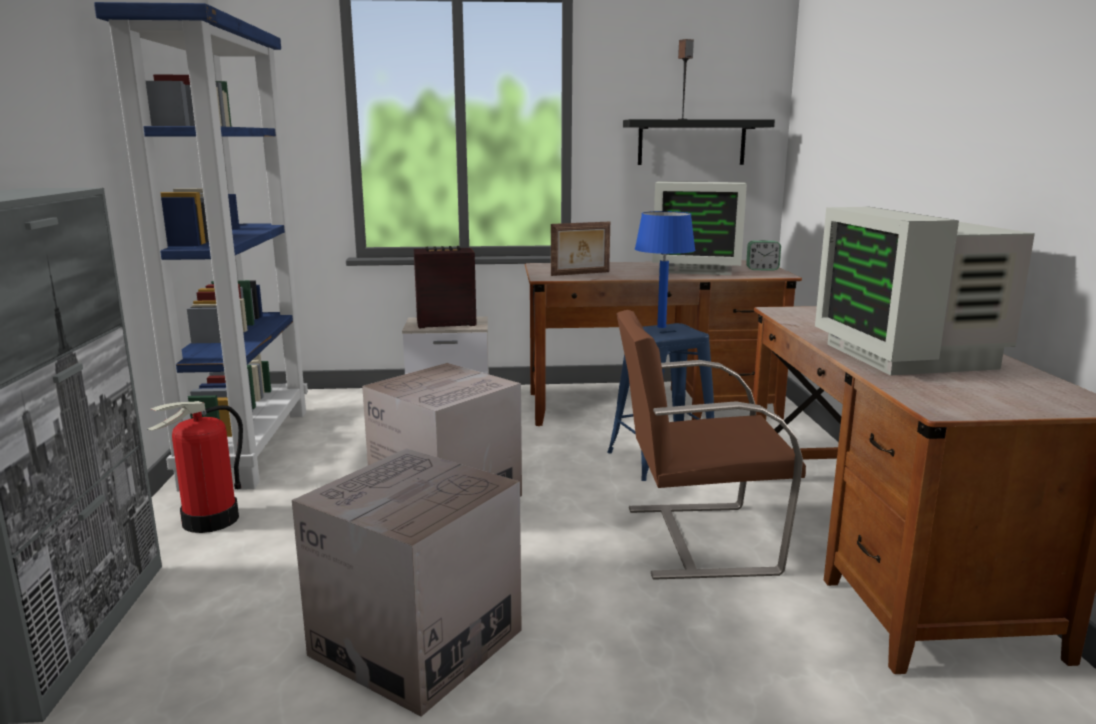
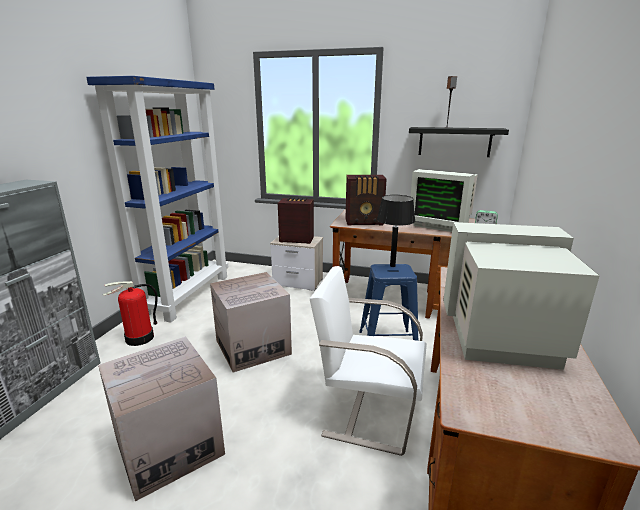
camera: 20 degrees right, 5 degrees up
picture frame [551,222,610,276] -> radio [346,175,387,226]
brown chair [616,310,806,580] -> white chair [310,266,427,456]
blue table lamp [635,211,695,328] -> black table lamp [377,195,415,267]
monitor [815,207,1035,375] -> monitor turned 90 degrees clockwise [443,222,599,370]

